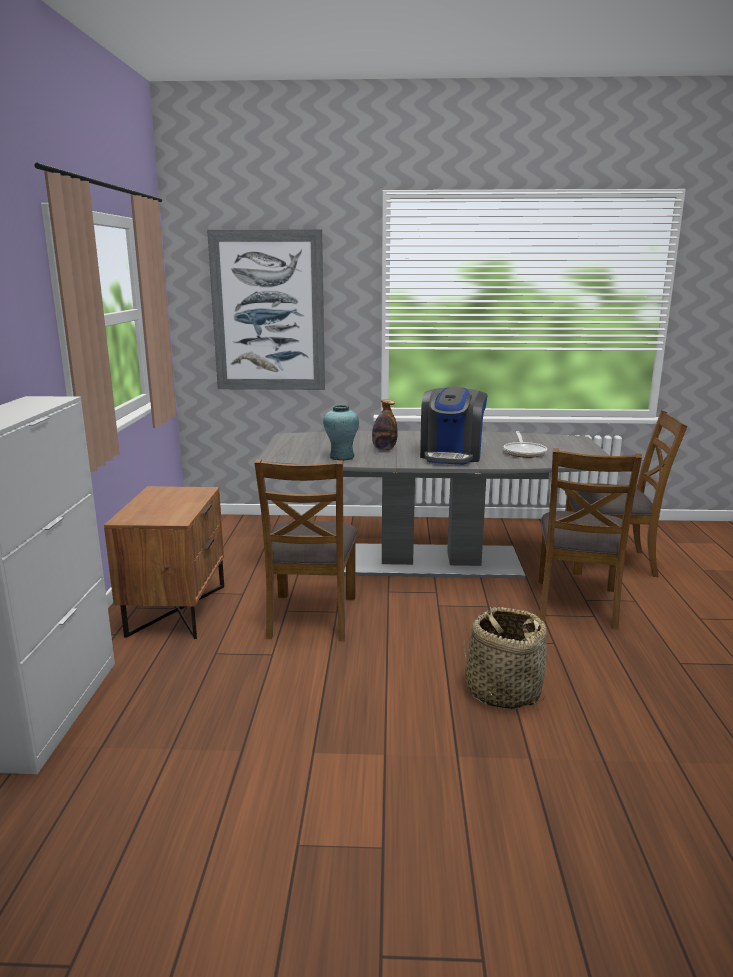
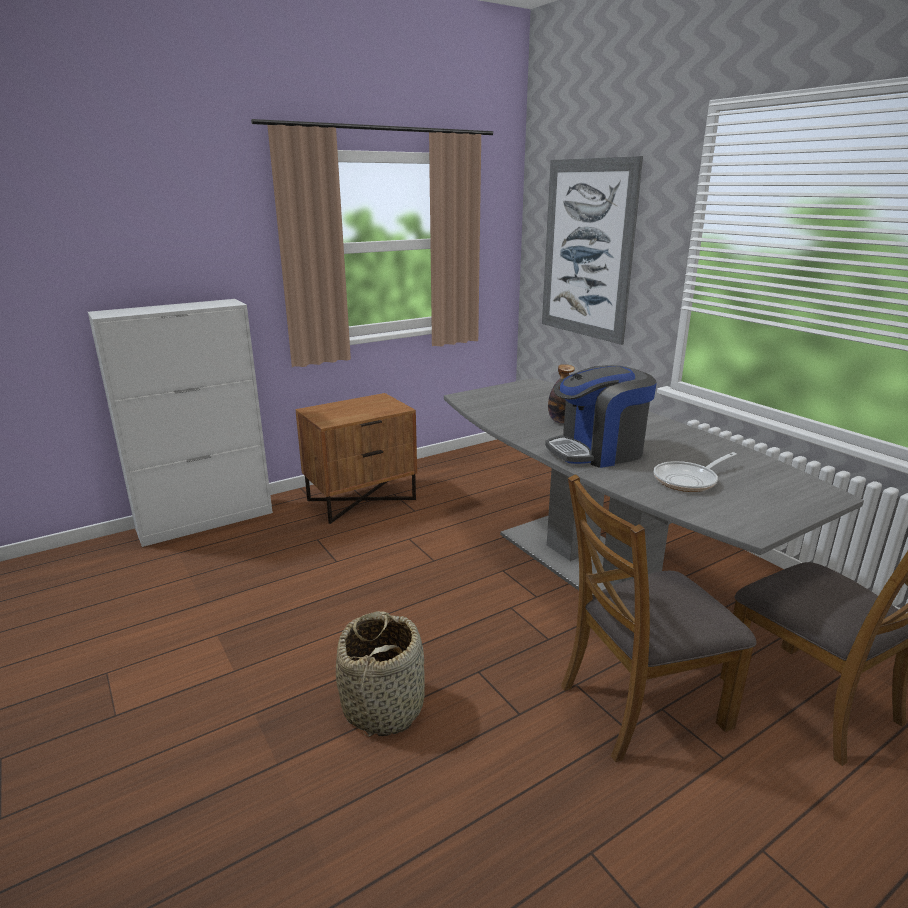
camera: 55 degrees right, 5 degrees up
brown chair [254,459,358,641] -> none
turquoise vase [323,405,359,460] -> none

